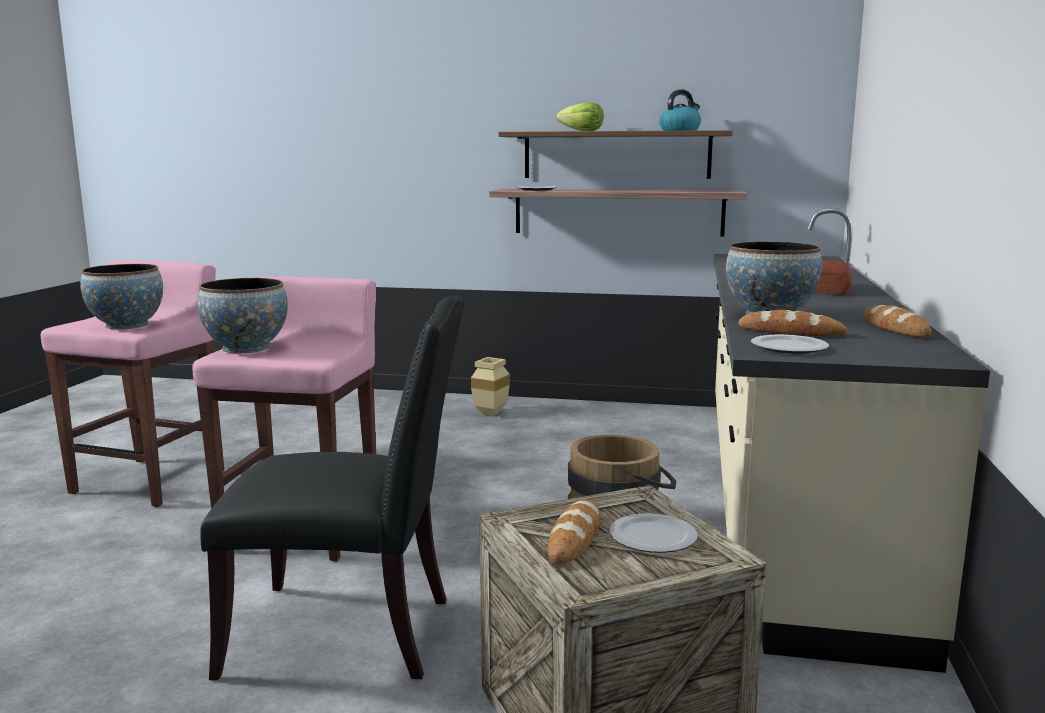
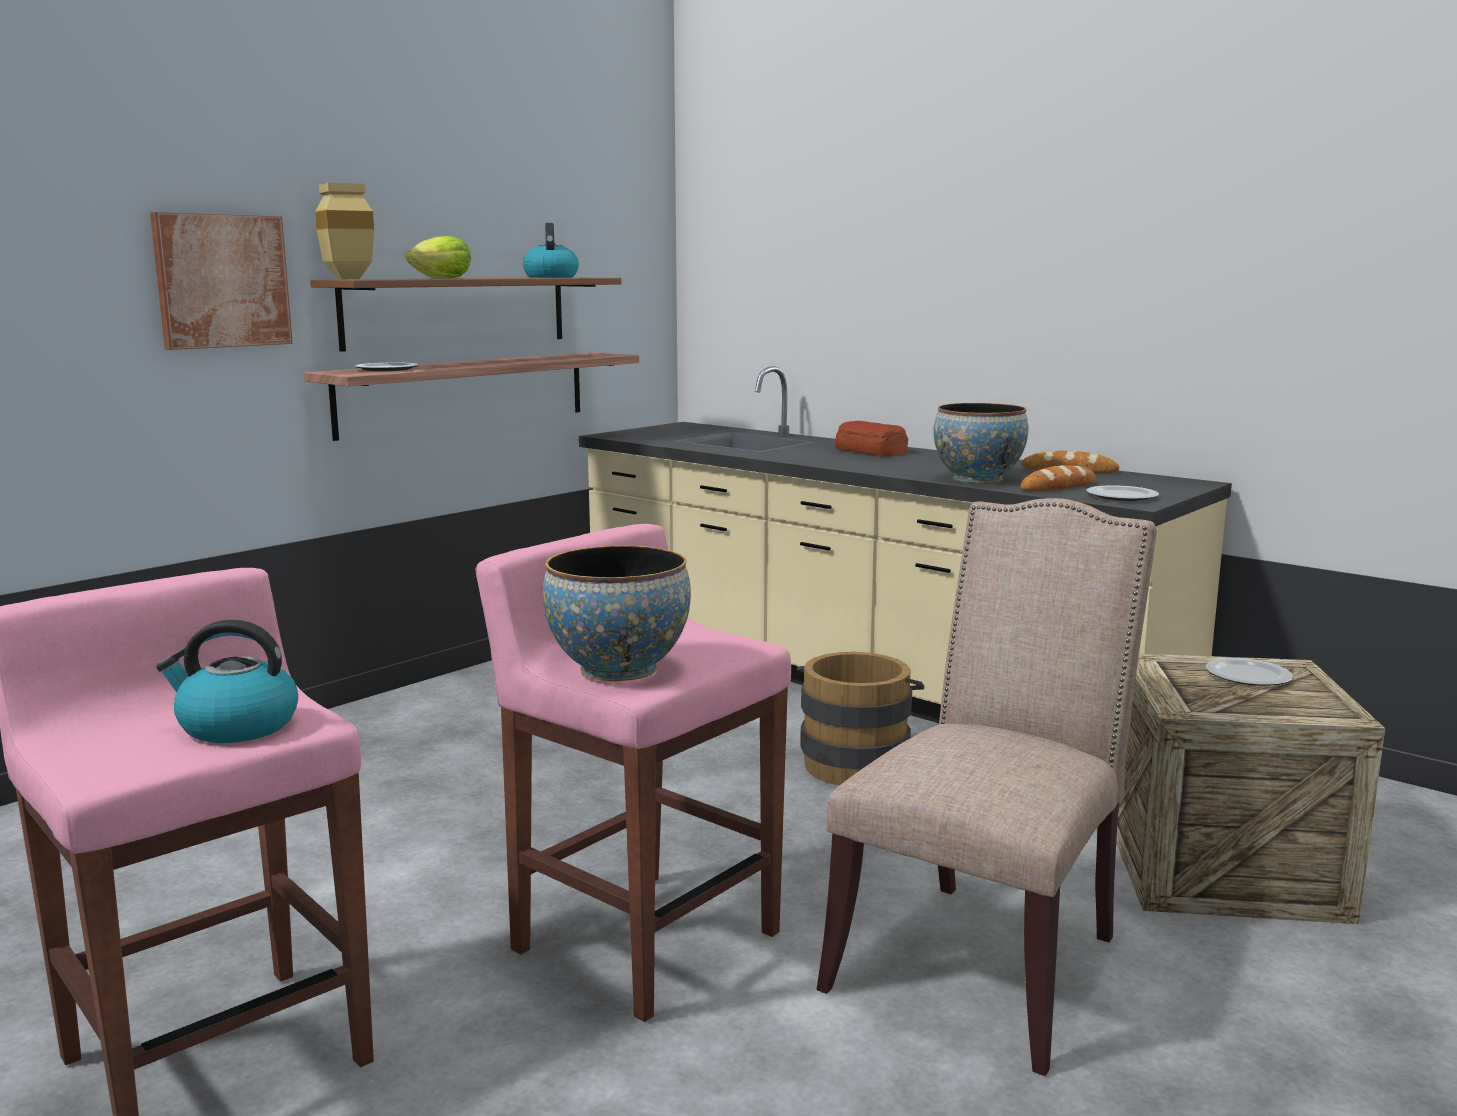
camera: 60 degrees left, 0 degrees up
bowl [80,264,163,330] -> kettle [156,620,298,743]
black chair [200,295,465,681] -> beige chair [816,498,1157,1076]
beige vase [471,357,510,416] -> beige vase moved to [315,182,374,279]
bread [548,499,600,565] -> none
none -> picture [150,212,293,350]

